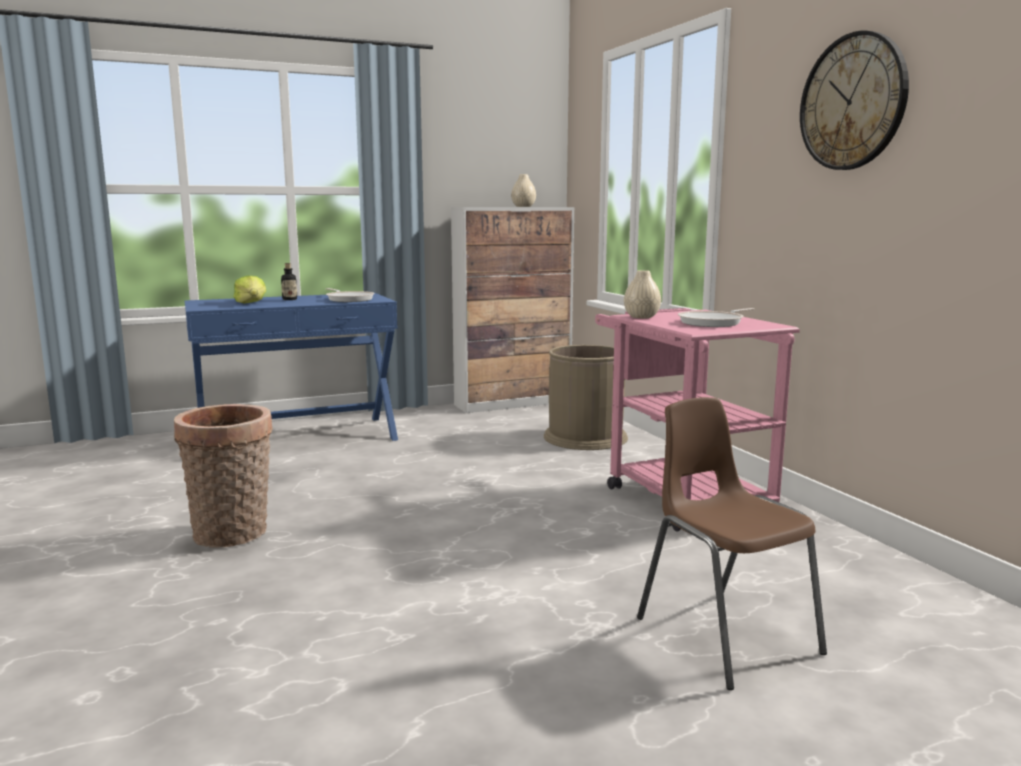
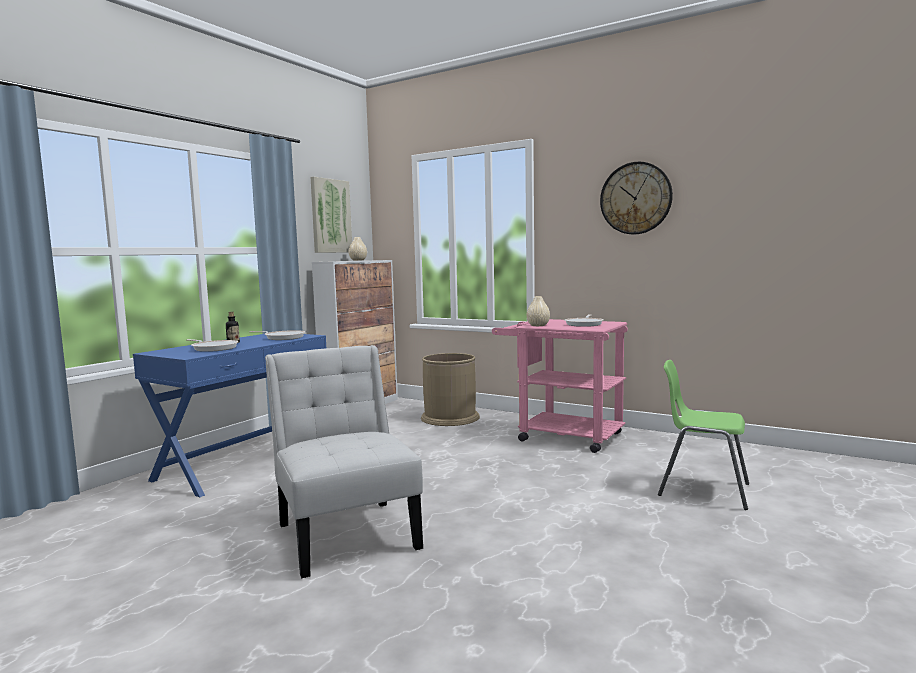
camera: 35 degrees left, 5 degrees down
basket [174,404,273,548] -> white chair [265,345,423,578]
lettuce [234,276,266,303] -> frying pan [186,339,239,352]
brown chair [637,397,827,690] -> green chair [658,360,749,510]
none -> picture [310,177,352,253]

